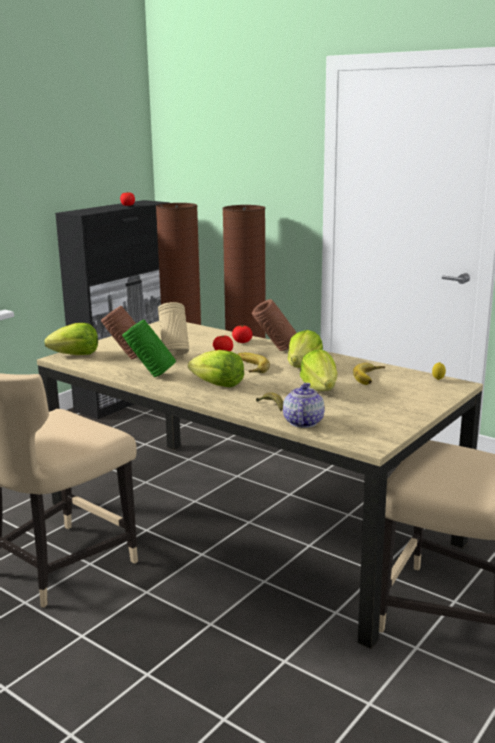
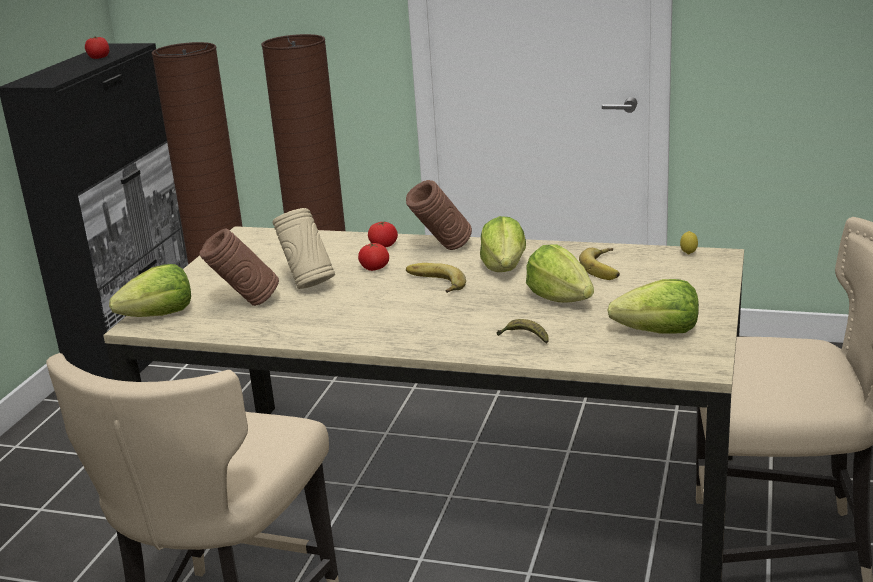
camera: 20 degrees left, 5 degrees up
green vase [122,319,176,377] -> none
lettuce [188,350,244,387] -> lettuce moved to [607,279,699,334]
teapot [283,383,325,428] -> none

